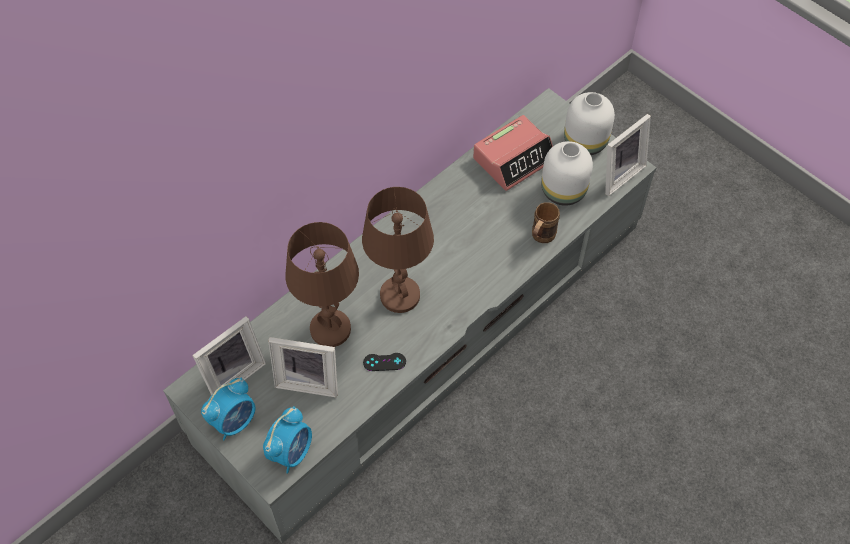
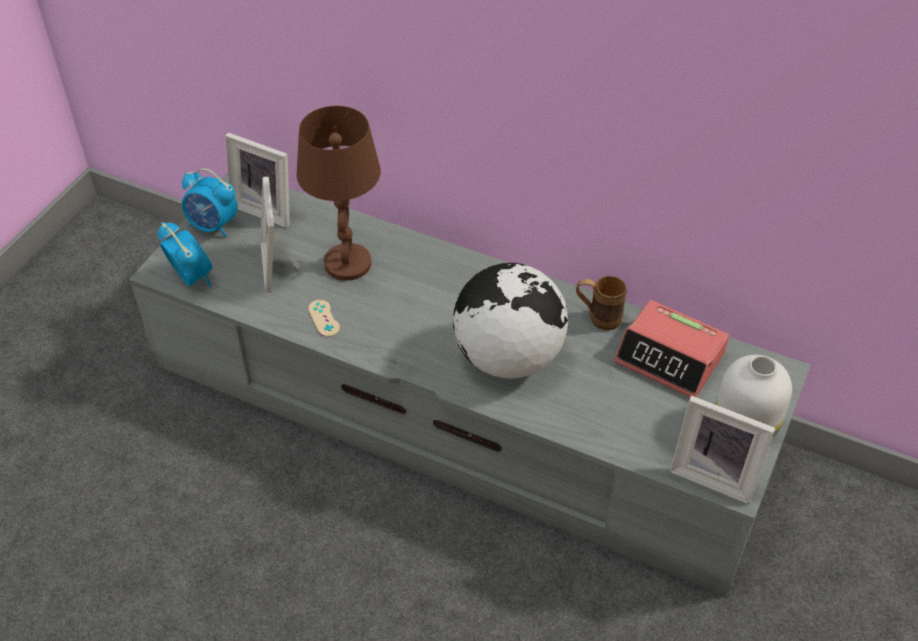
camera: 70 degrees right, 10 degrees down
alarm clock [263,406,312,474] -> alarm clock turned 135 degrees counterclockwise [158,222,213,287]
brown table lamp [362,187,434,313] -> none
black game controller [363,353,406,371] -> beige game controller [308,300,340,337]
brown mug [532,202,560,243] -> brown mug moved to [576,276,627,330]
white vase [541,141,593,206] -> none
none -> globe [453,263,568,379]

